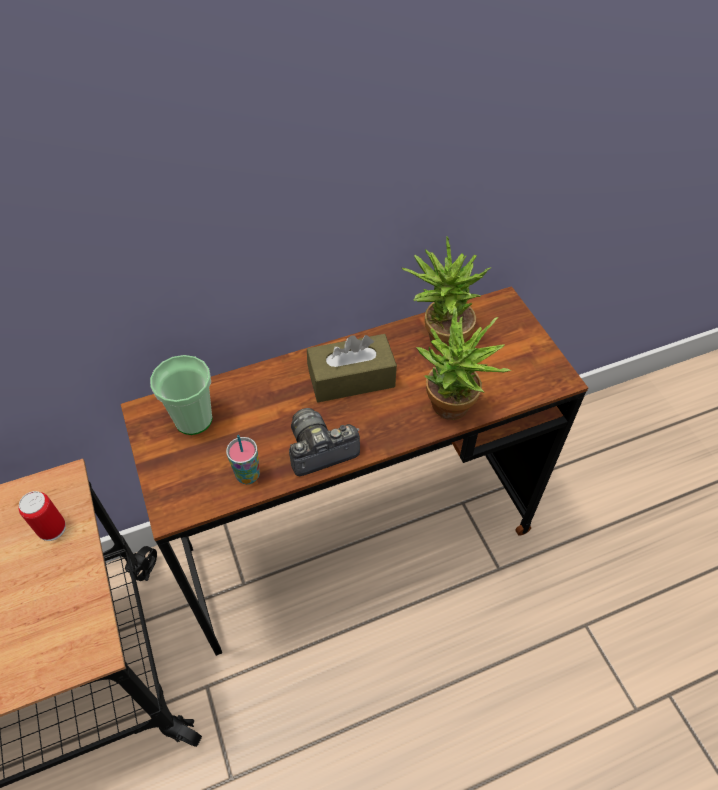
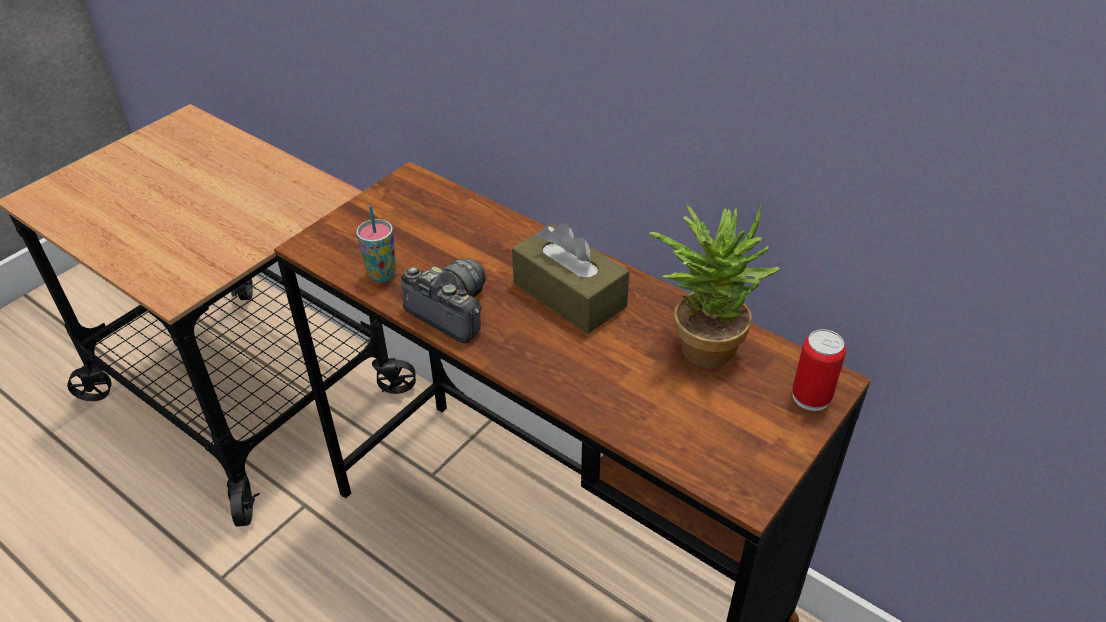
camera: 60 degrees right, 10 degrees down
can [19,491,66,541] -> can moved to [792,329,846,411]
cup [150,355,213,435] -> none
potted plant [416,307,511,420] -> none

